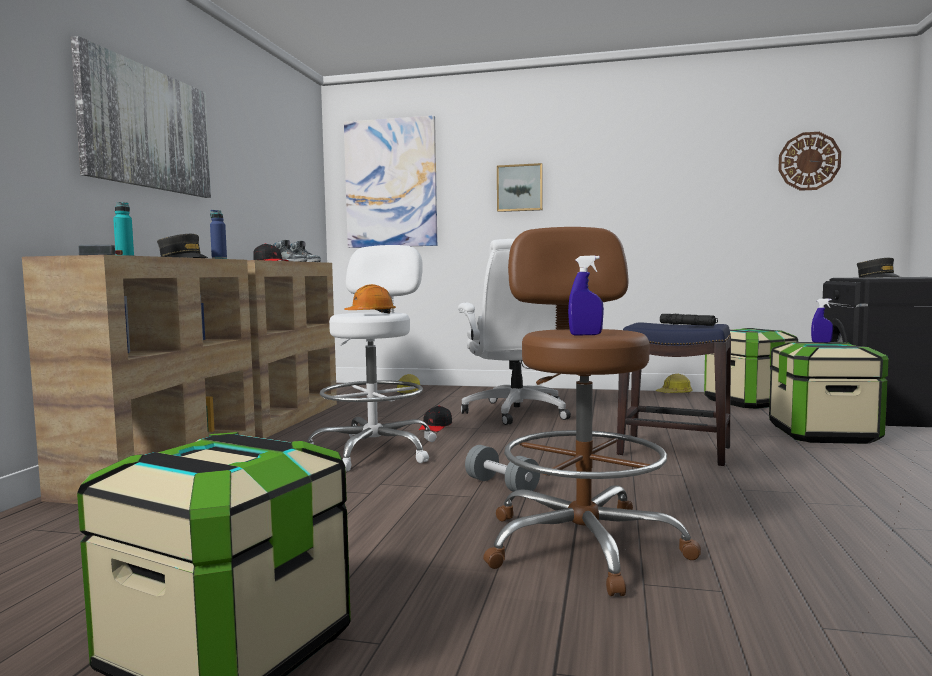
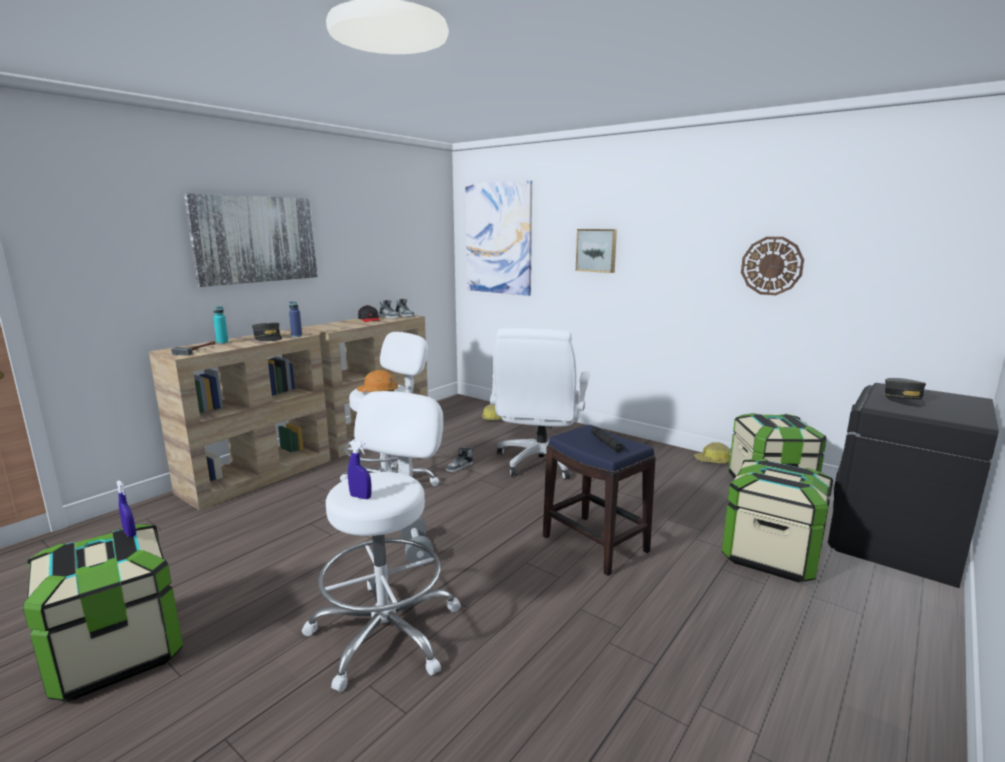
camera: 25 degrees right, 10 degrees up
black cap [419,406,452,432] -> shoe [446,447,473,472]
brown stool [483,227,701,596] -> white stool [302,391,461,692]
wall clock [778,132,841,191] -> wall clock moved to [741,237,804,295]
blue spray bottle [811,299,833,343] -> blue spray bottle moved to [116,480,136,537]

